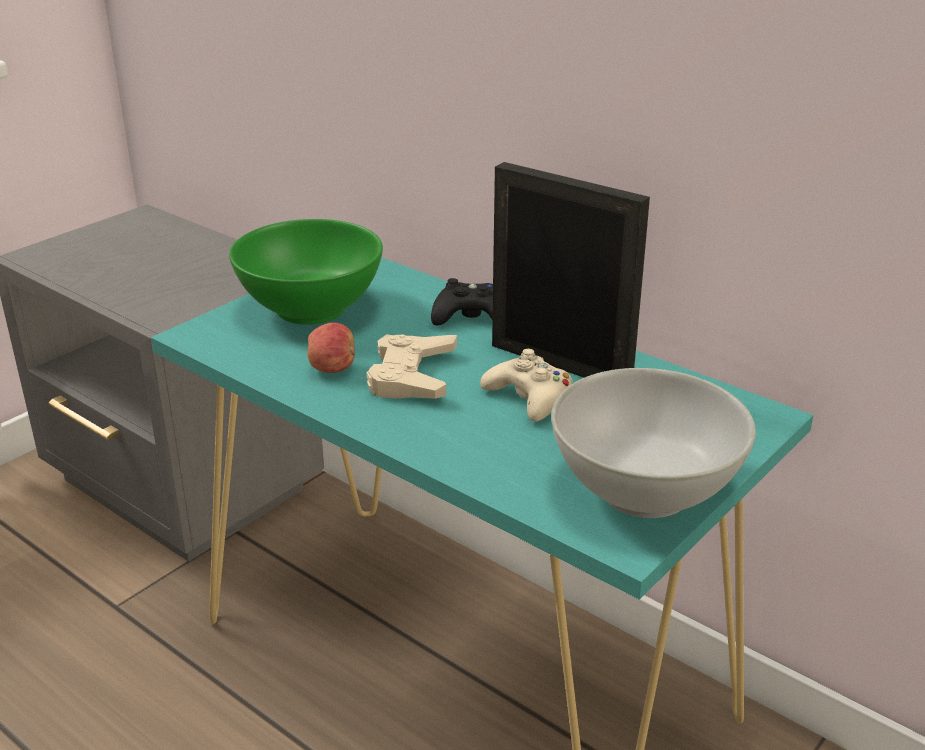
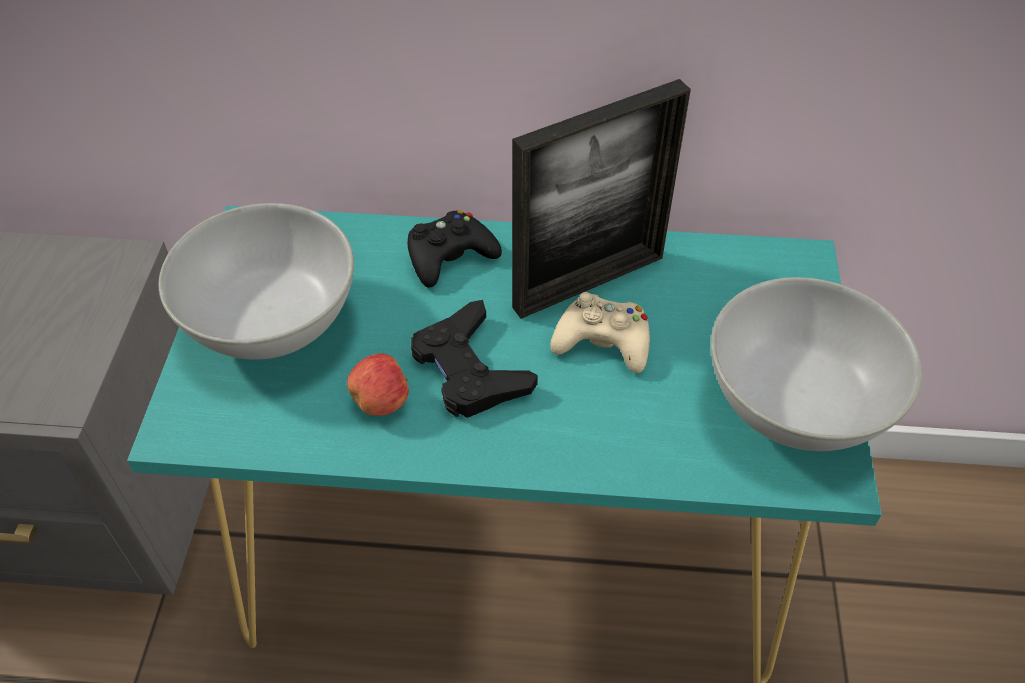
camera: 35 degrees left, 20 degrees up
green bowl [229,219,383,325] -> white bowl [159,203,354,360]
beige game controller [367,334,457,399] -> black game controller [411,300,538,418]
picture frame [492,162,650,378] -> picture frame turned 150 degrees clockwise [512,79,691,319]

